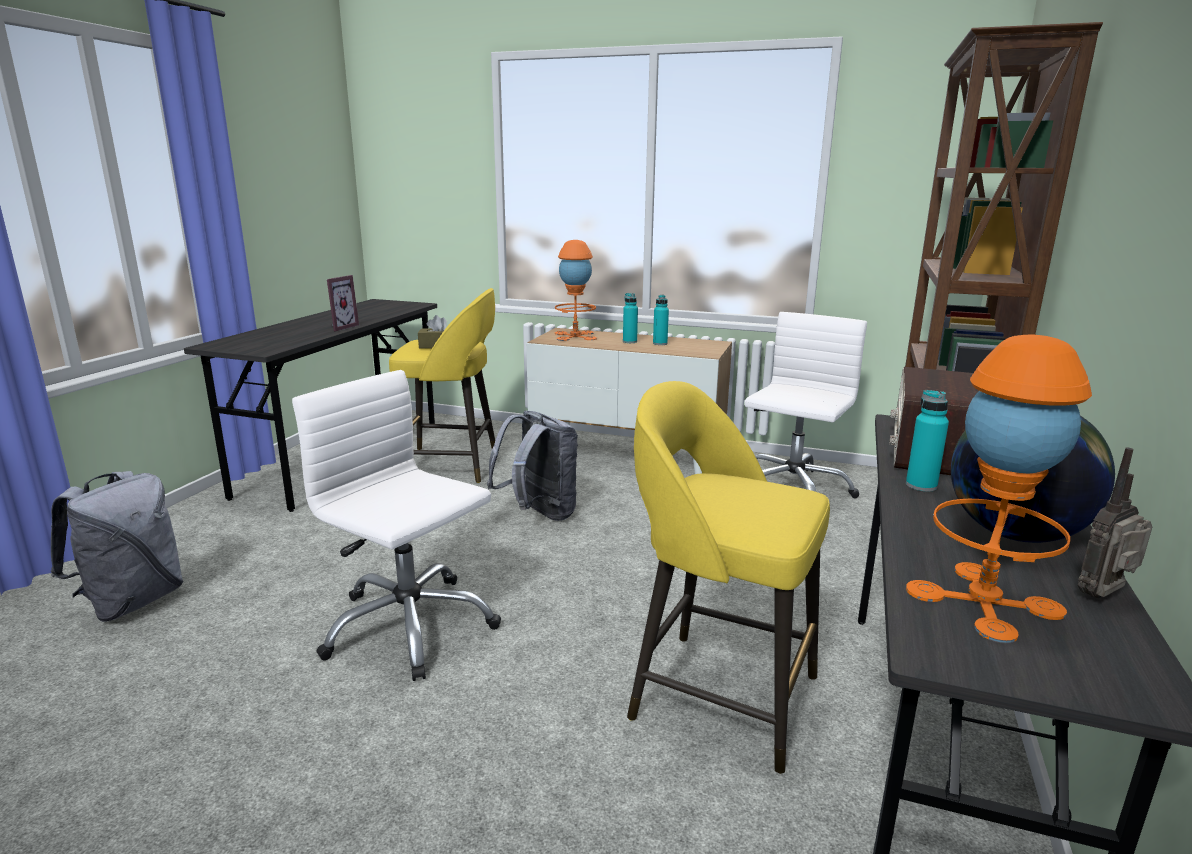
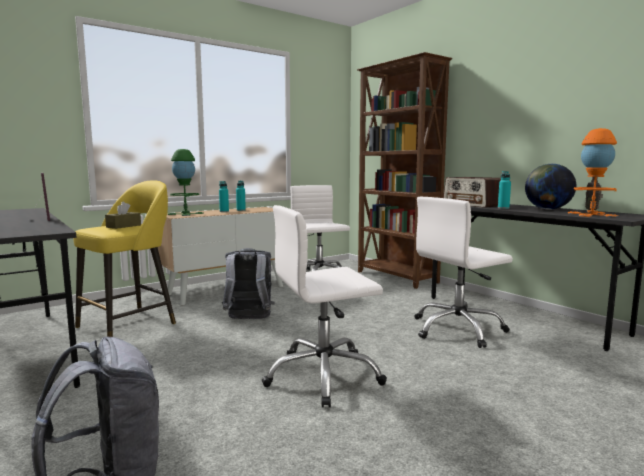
camera: 55 degrees left, 10 degrees down
orange table lamp [555,240,597,341] -> green table lamp [168,149,204,216]
yellow stool [627,381,830,774] -> white office chair [414,197,513,348]

